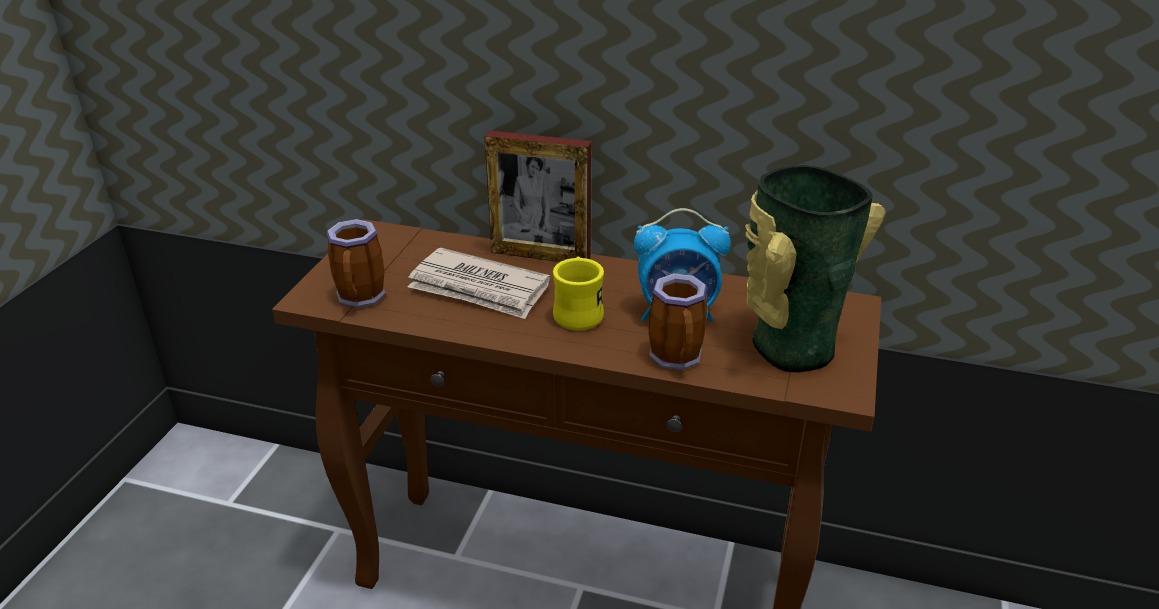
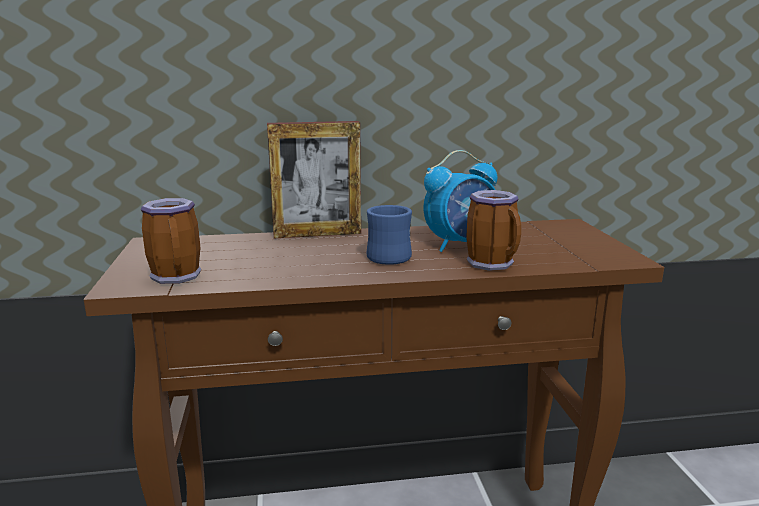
camera: 25 degrees left, 15 degrees down
newspaper [408,248,550,319] -> none
yellow mug [553,256,604,331] -> blue mug [367,205,412,265]
vase [746,165,886,372] -> none

